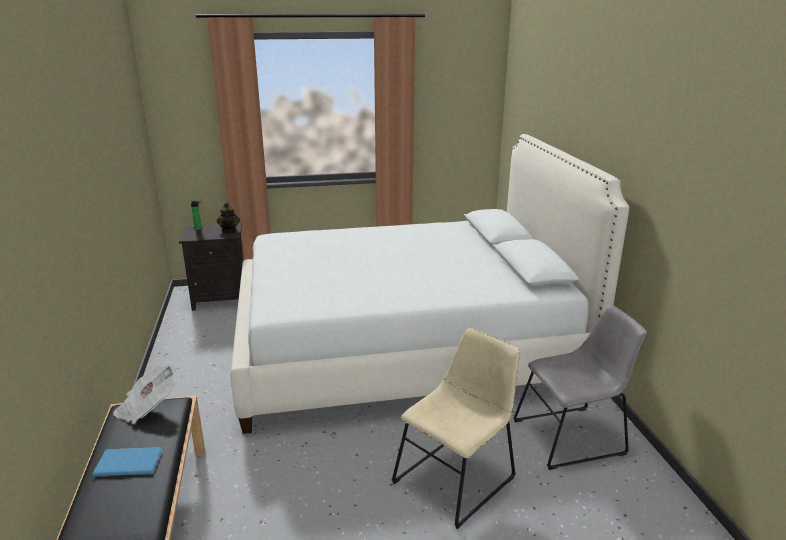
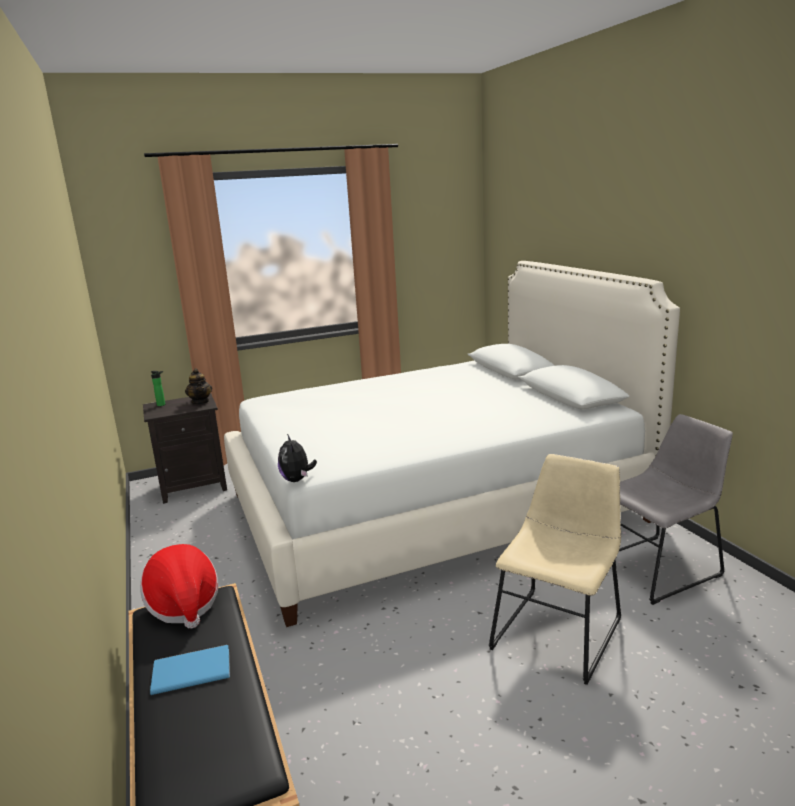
camera: 10 degrees left, 5 degrees down
newspaper [113,366,176,424] -> hat [140,544,218,629]
none -> plush toy [278,434,317,482]

